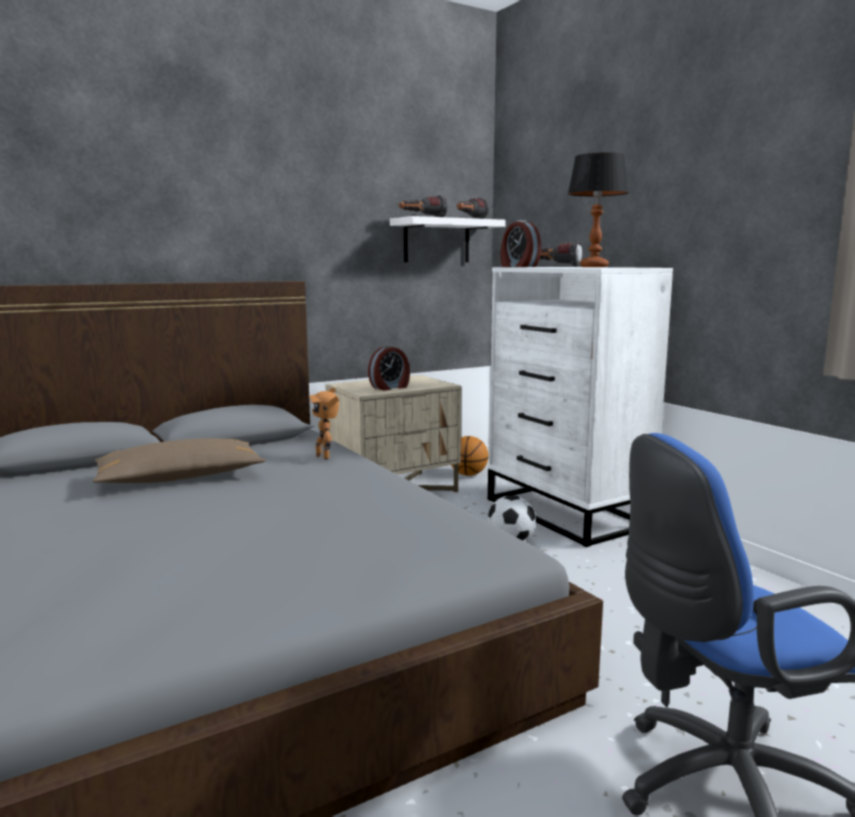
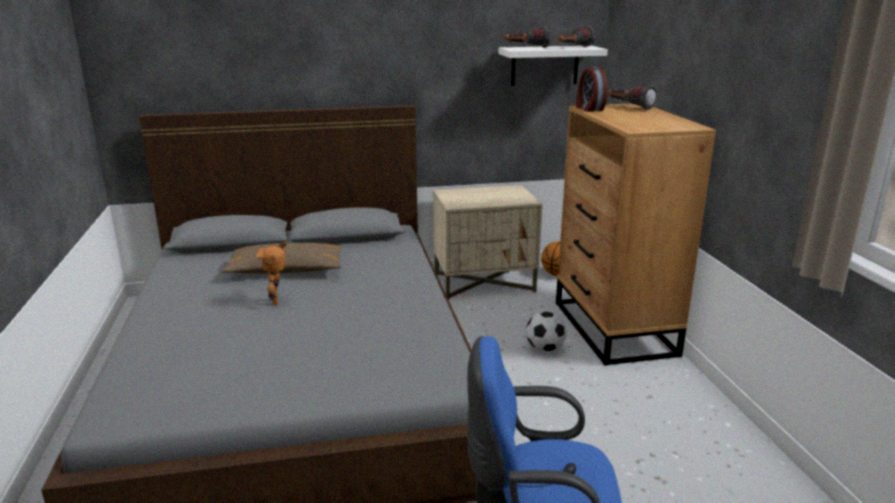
camera: 20 degrees right, 10 degrees up
toy robot [308,387,339,460] -> toy robot moved to [256,242,287,305]
alarm clock [368,345,410,391] -> none
white dresser [488,267,673,547] -> brown dresser [556,104,716,366]
table lamp [568,152,628,267] -> none

